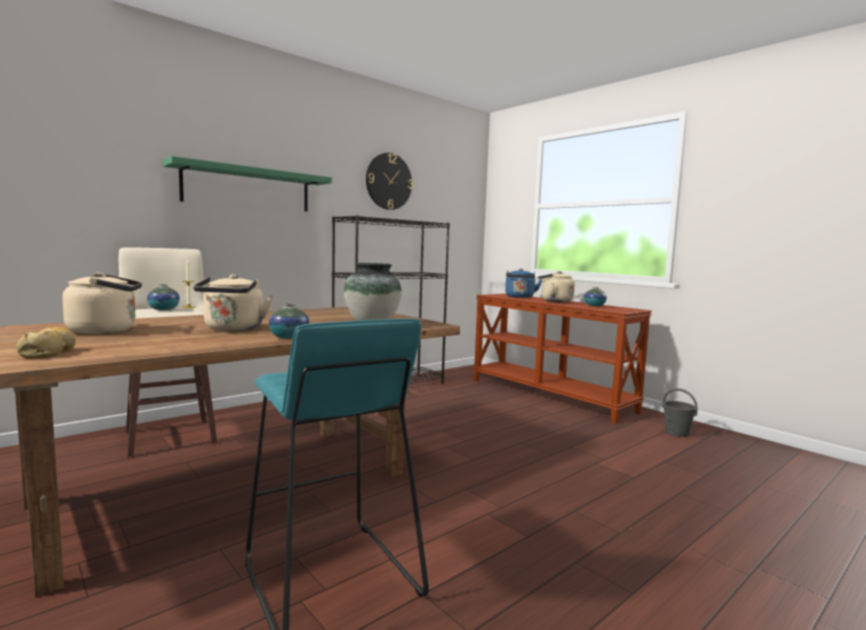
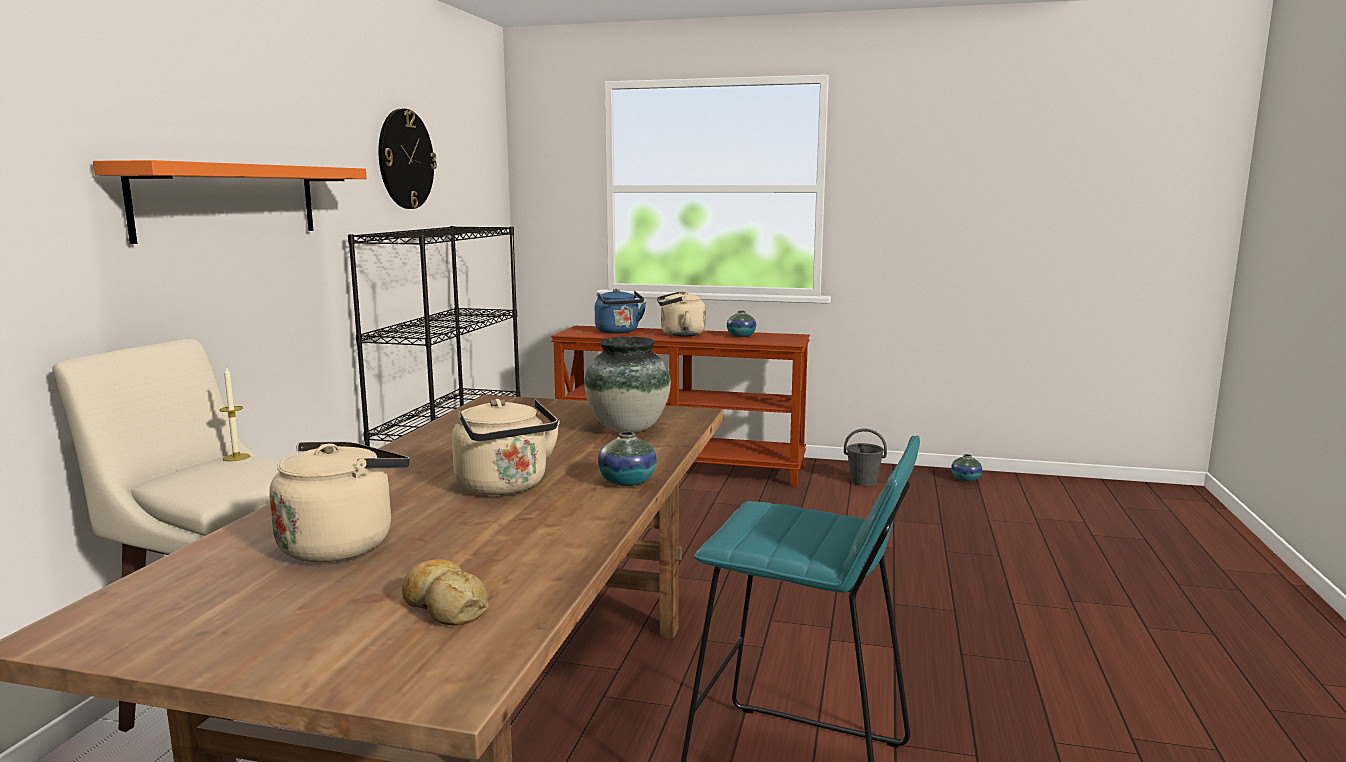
camera: 35 degrees left, 5 degrees up
vase [147,284,180,310] -> vase moved to [951,454,982,482]
green shelf [163,156,332,212] -> orange shelf [93,160,367,244]

